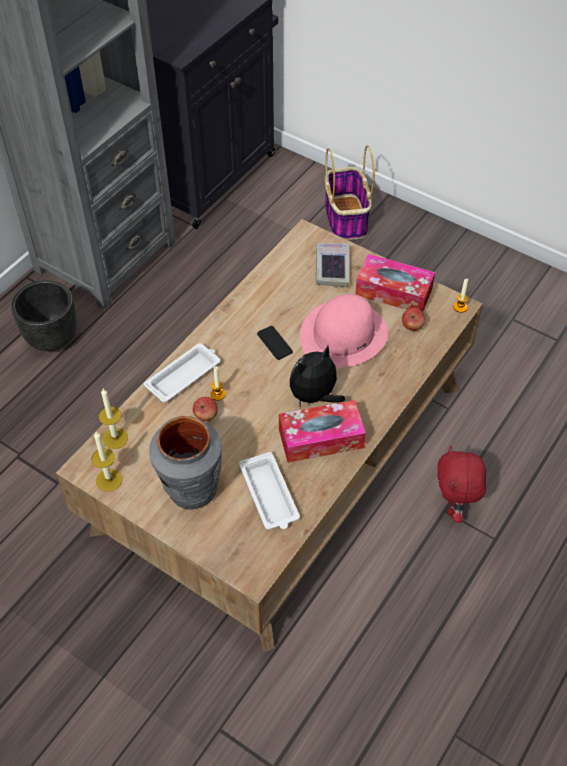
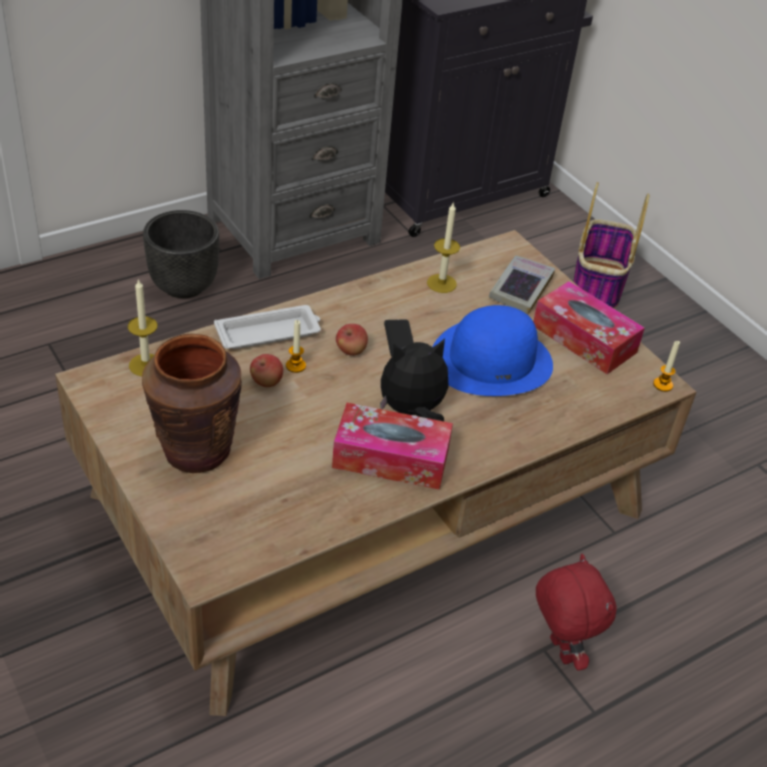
camera: 20 degrees right, 10 degrees down
candle [92,432,122,492] -> candle moved to [427,203,460,293]
grey vase [149,416,222,510] -> brown vase [142,334,242,473]
white tray [239,452,300,529] -> none
pink hat [300,294,388,368] -> blue hat [433,305,553,396]
apple [402,308,425,331] -> apple moved to [336,324,368,356]
red plush toy [437,446,486,523] -> red plush toy turned 135 degrees clockwise [536,554,616,671]

